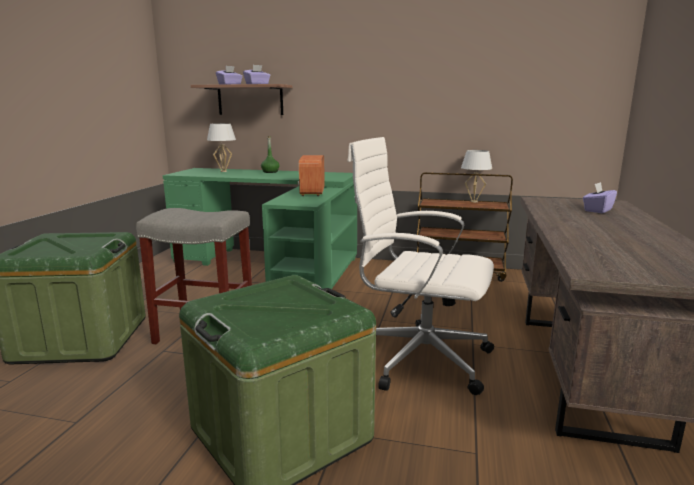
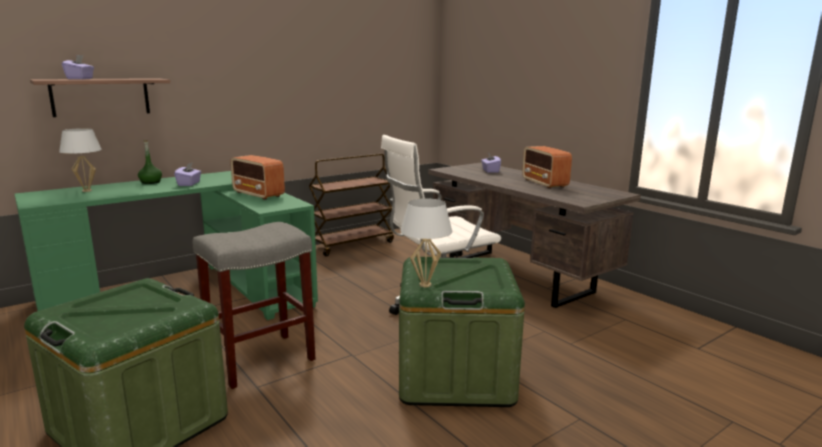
camera: 50 degrees left, 0 degrees up
purple tissue box [243,65,270,84] -> purple tissue box moved to [174,162,201,186]
white table lamp [461,150,492,202] -> white table lamp moved to [400,198,452,287]
none -> radio [522,146,572,189]

